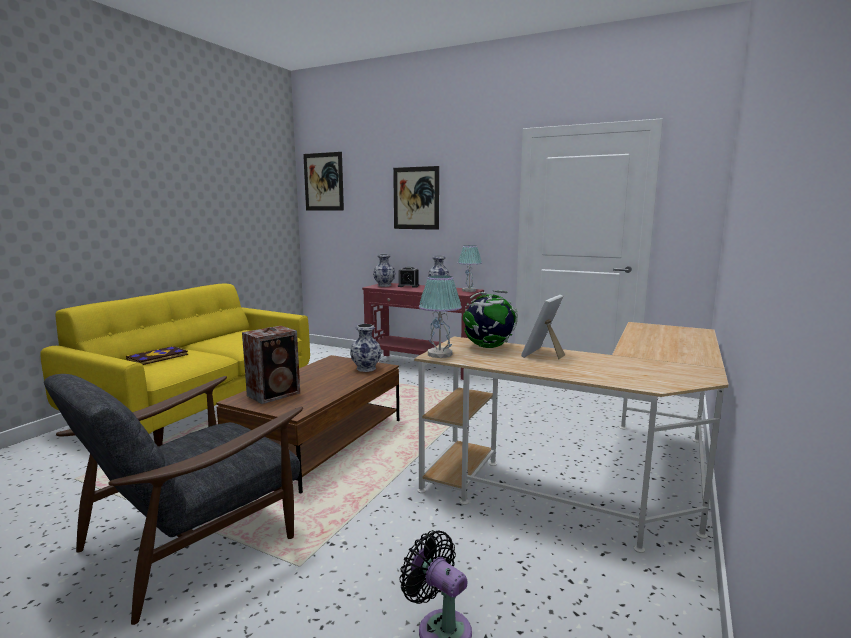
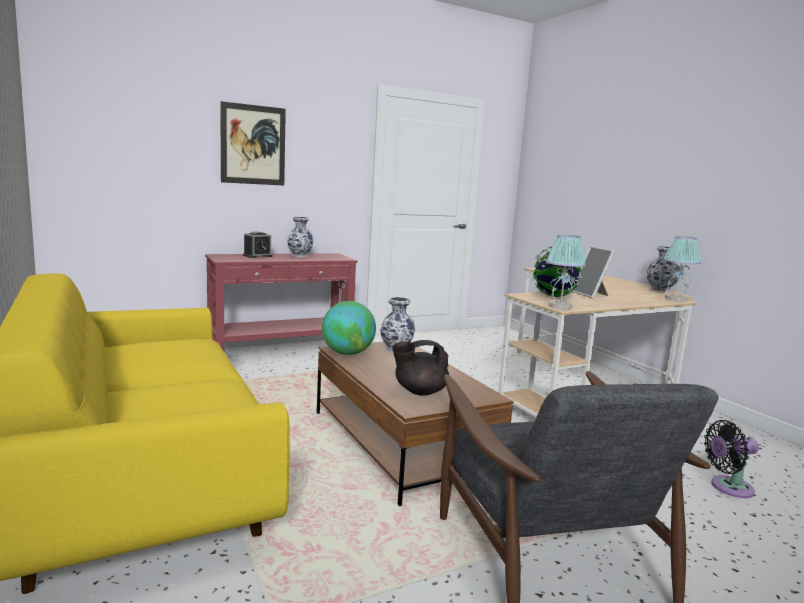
camera: 55 degrees left, 0 degrees up
book [126,346,188,365] -> none
speaker [242,326,300,404] -> black teapot [392,340,449,396]
picture [303,152,344,210] -> none
vase [373,254,395,287] -> vase moved to [647,246,679,292]
table lamp [458,245,482,292] -> table lamp moved to [664,236,701,302]
none -> globe [322,301,376,355]

